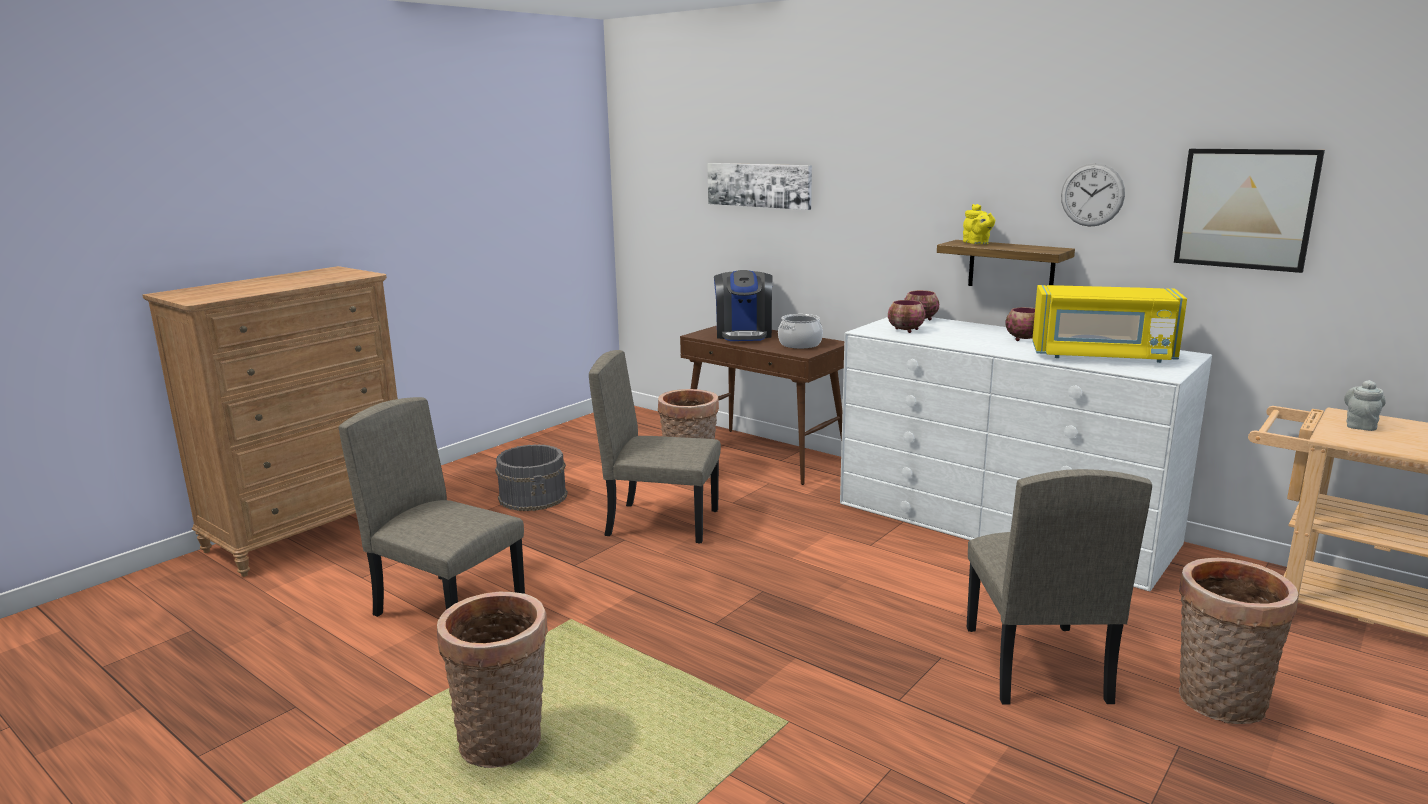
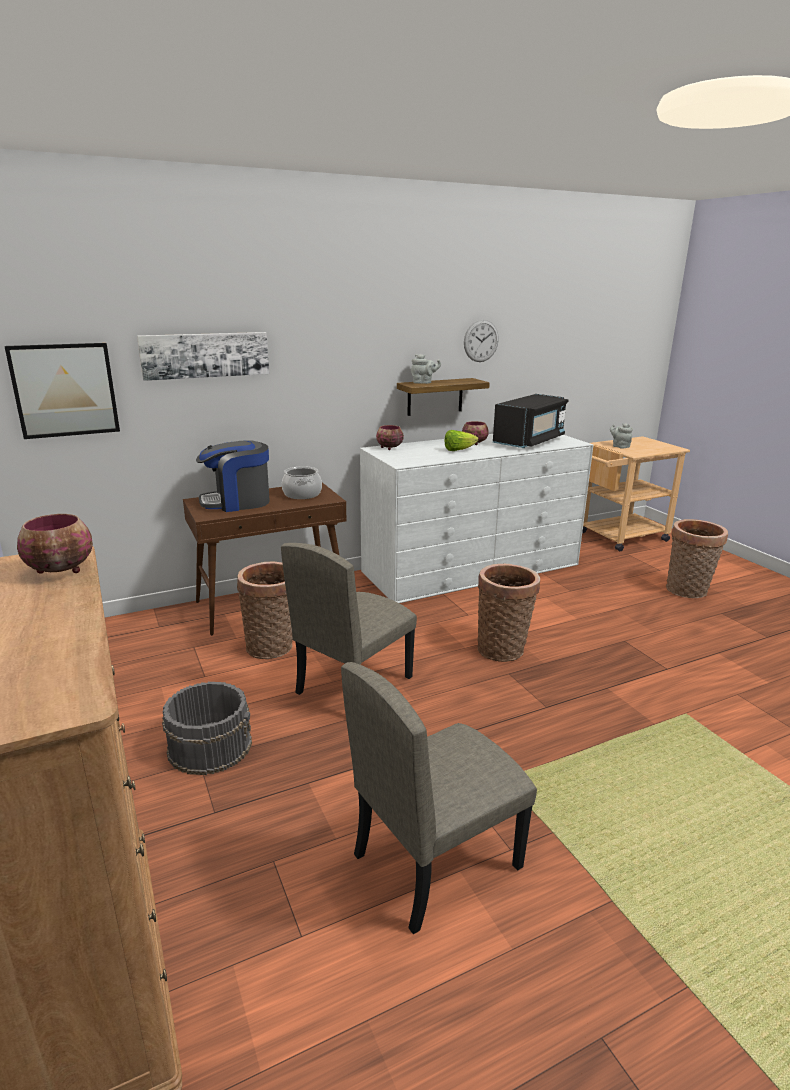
camera: 65 degrees left, 5 degrees up
basket [437,592,548,768] -> basket moved to [477,564,540,662]
coffee machine [714,270,773,341] -> coffee machine turned 135 degrees clockwise [196,440,270,512]
bowl [888,300,926,333] -> bowl moved to [17,514,93,574]
yellow teapot [963,204,995,244] -> grey teapot [411,354,441,384]
beige chair [967,469,1152,705] -> none
yellow microwave [1032,285,1187,363] -> black microwave [493,394,569,448]
picture [1174,149,1325,273] -> picture moved to [4,343,120,439]
none -> lettuce [445,430,479,451]

